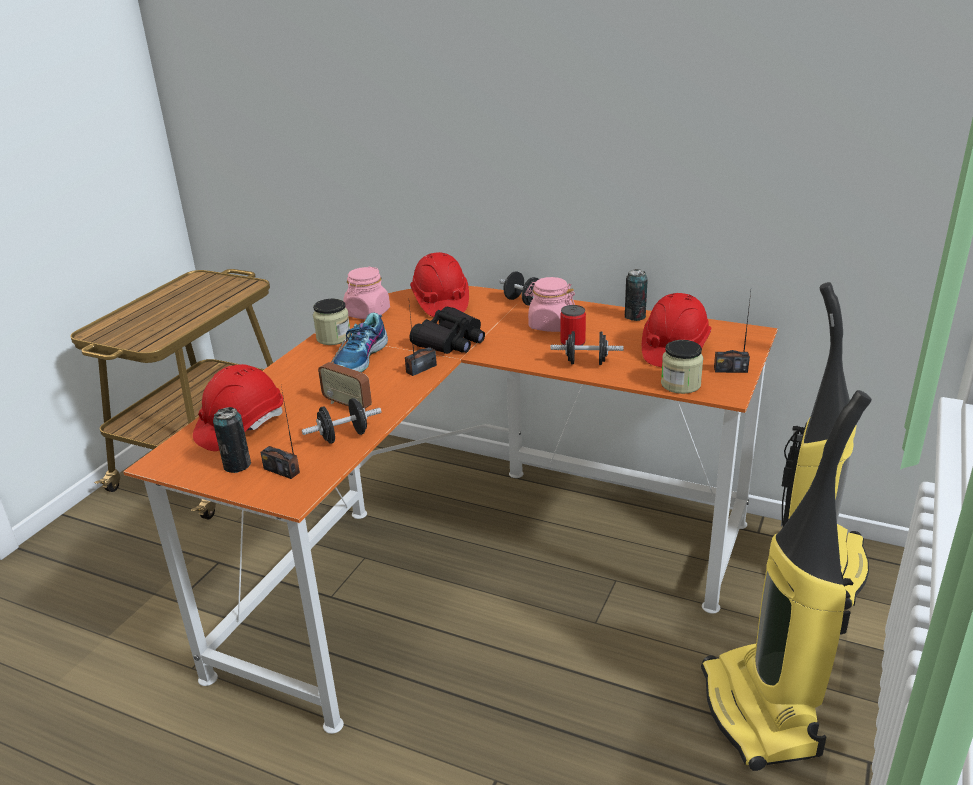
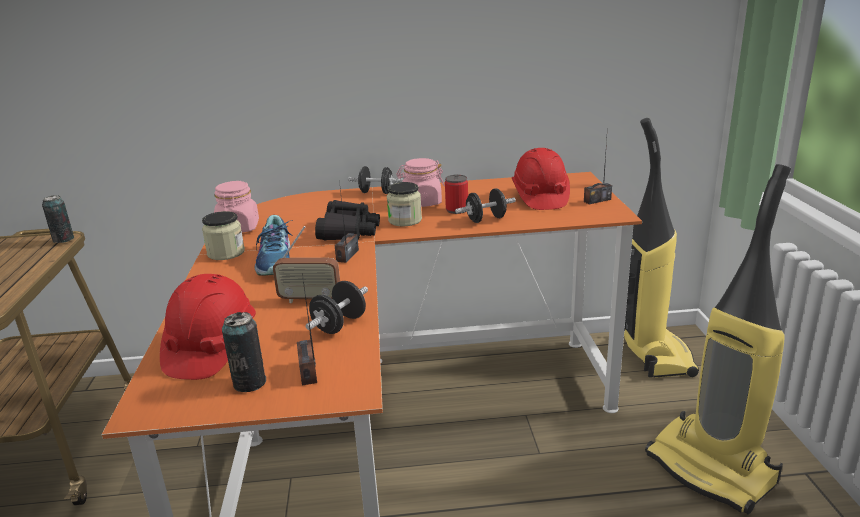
camera: 30 degrees left, 5 degrees down
radio [260,386,300,479] -> radio turned 75 degrees clockwise [297,274,317,385]
red hard hat [410,252,469,317] -> none
can [625,269,648,321] -> can moved to [42,195,74,243]
jar [661,340,703,394] -> jar moved to [386,182,422,226]

